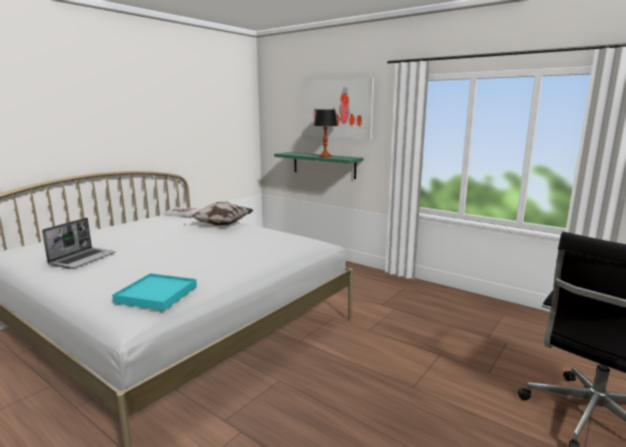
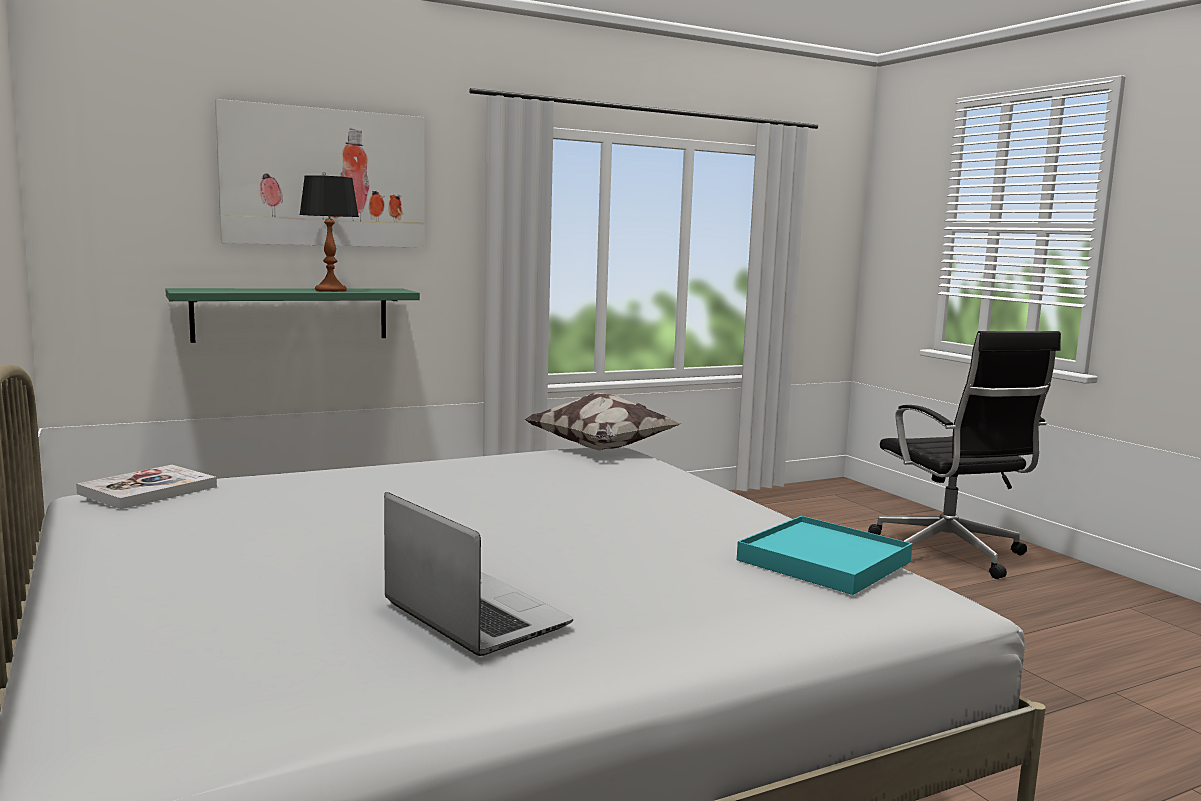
camera: 65 degrees left, 5 degrees down
pillow [185,201,254,226] -> pillow moved to [524,392,680,451]

